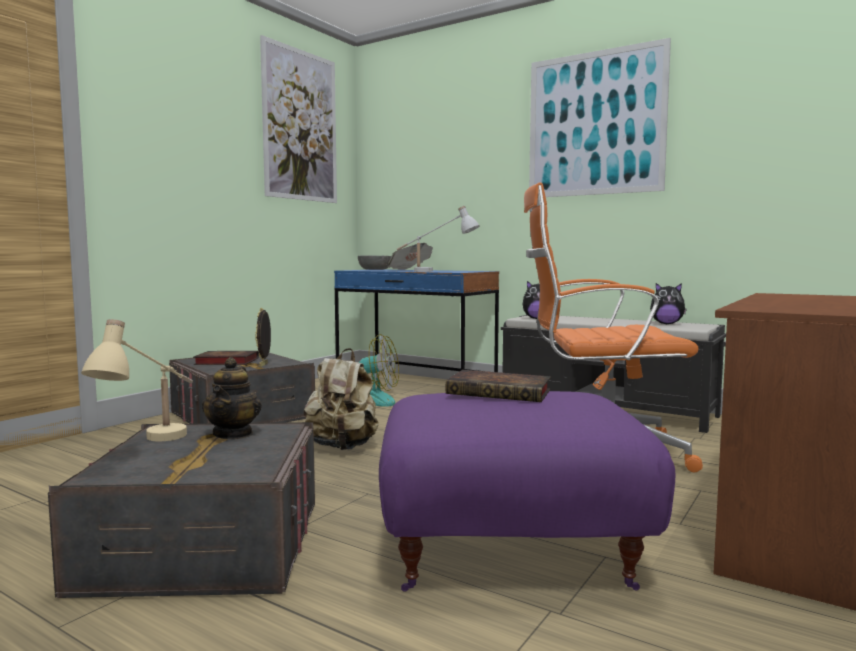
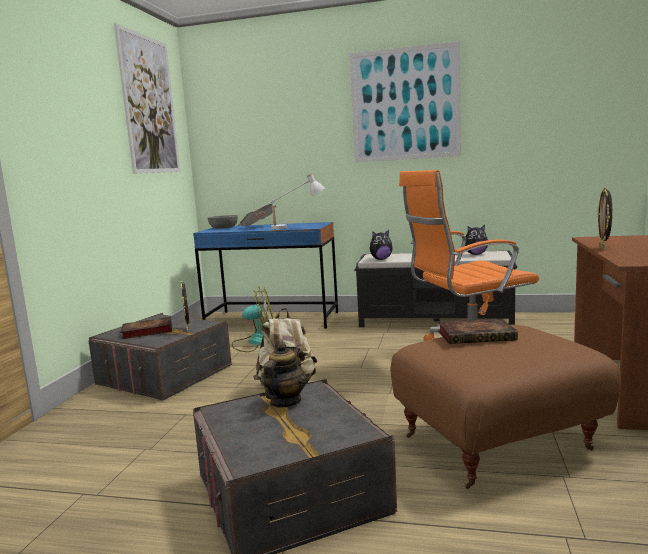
camera: 20 degrees left, 5 degrees up
beige table lamp [81,319,193,441] -> none
teapot [202,357,262,439] -> teapot turned 135 degrees counterclockwise [262,341,307,407]
purple ottoman [379,391,675,592] -> brown ottoman [391,325,621,489]
none -> picture frame [597,187,612,250]

